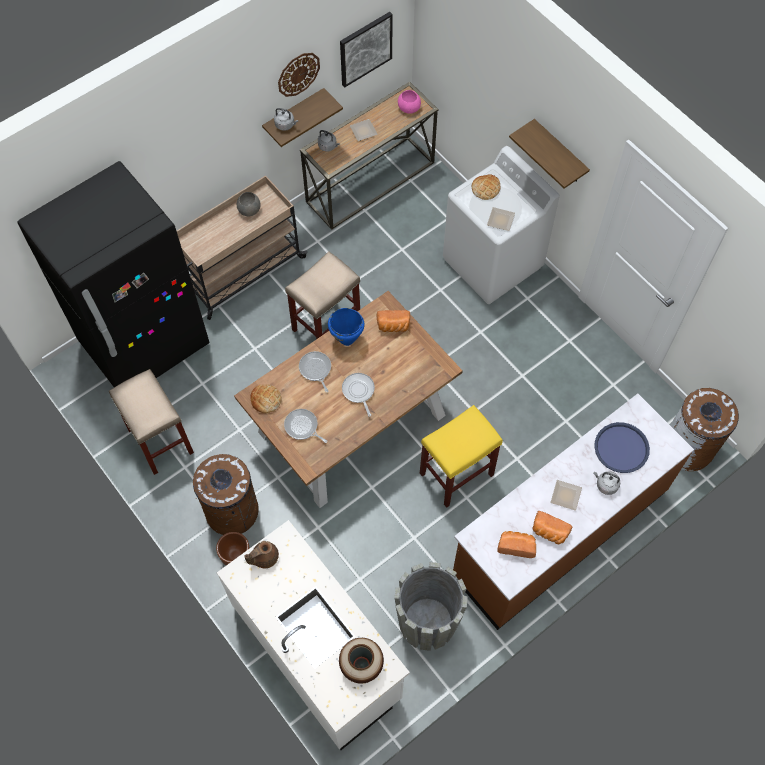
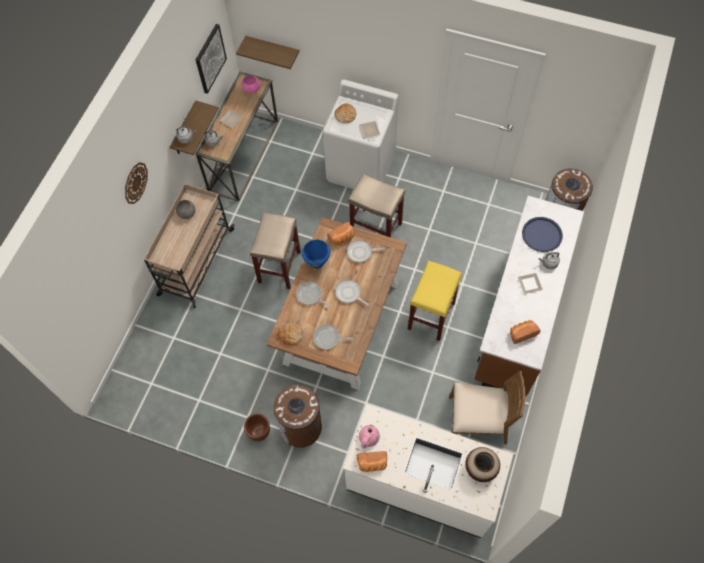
camera: 30 degrees left, 0 degrees up
black fridge [18,161,209,387] -> none
beige stool [109,369,194,475] -> beige stool moved to [348,173,405,237]
brown planter [216,532,250,565] -> brown planter moved to [244,413,270,441]
brown teapot [244,541,279,568] -> pink teapot [359,424,380,448]
wall clock [278,53,320,97] -> wall clock moved to [125,162,148,204]
grey planter [395,562,468,651] -> brown chair [449,371,525,444]
shelf [509,119,590,189] -> shelf moved to [236,36,299,69]
bread [533,511,572,544] -> bread moved to [357,451,387,472]
none -> frying pan [347,240,385,263]

